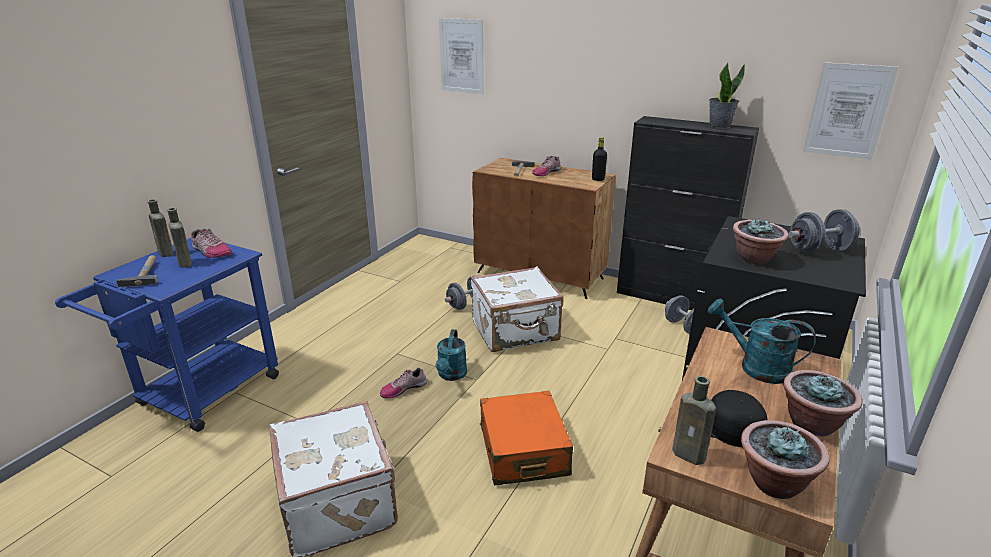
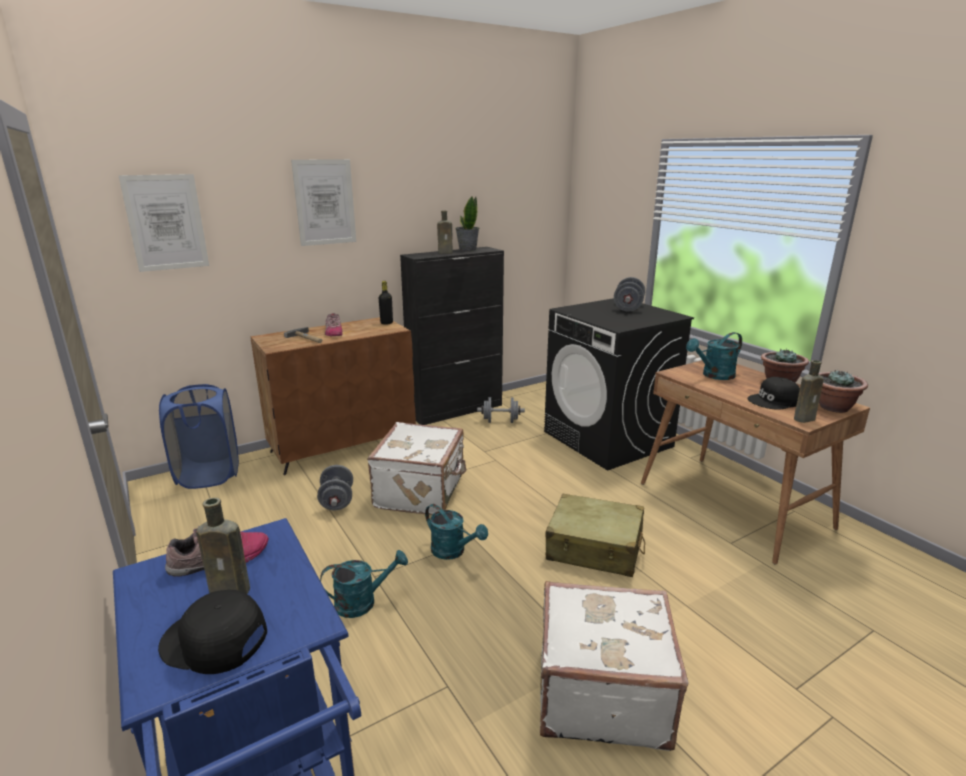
camera: 60 degrees left, 5 degrees down
hammer [116,255,158,287] -> black cap [158,590,267,674]
brown bottle [147,199,174,257] -> brown bottle moved to [437,211,453,254]
shoe [380,368,427,399] -> none
orange suitcase [480,391,573,486] -> beige suitcase [545,494,645,577]
potted plant [733,219,789,265] -> none
picture [803,62,898,159] -> picture moved to [291,159,356,246]
none -> blue laundry basket [159,384,239,489]
none -> turquoise watering can [320,550,408,618]

